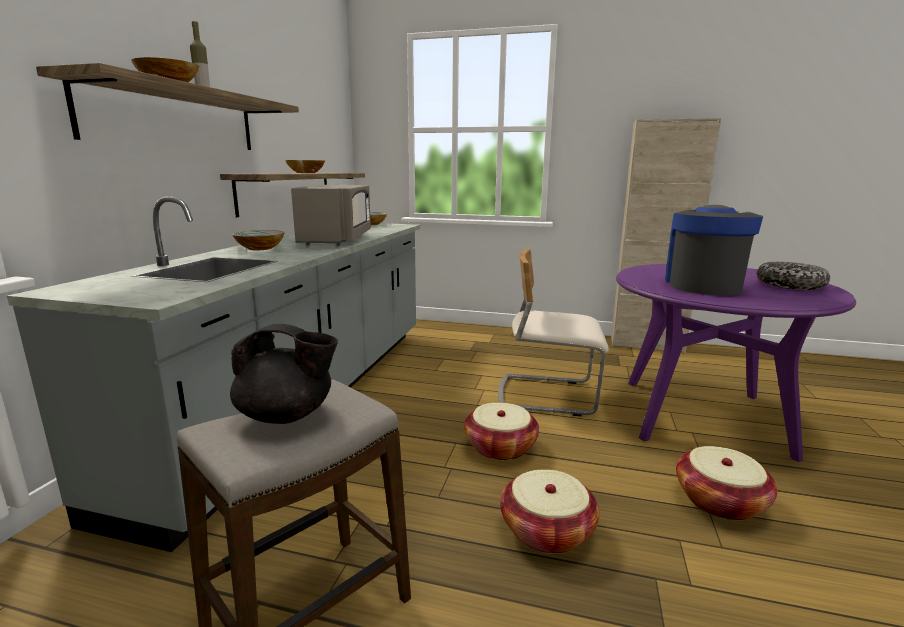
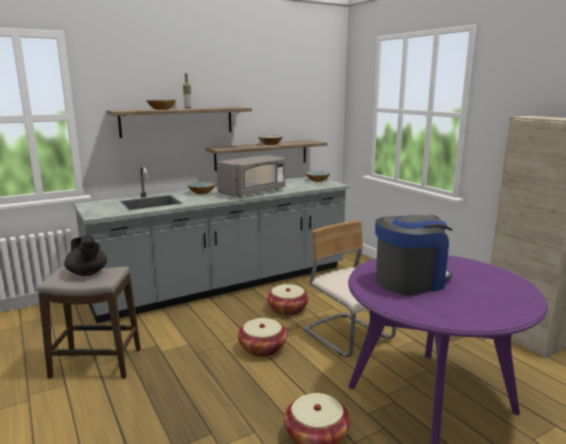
camera: 45 degrees right, 0 degrees up
basket [500,470,600,554] -> basket moved to [267,284,309,316]
bowl [757,262,830,290] -> none

